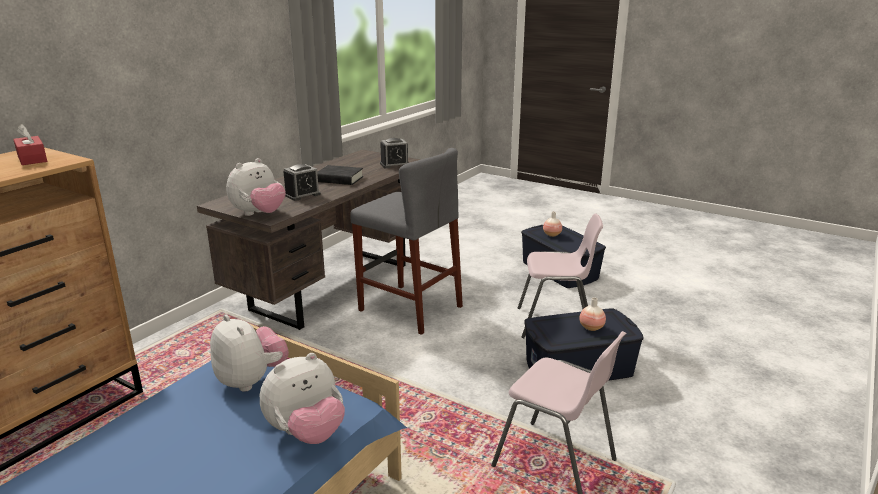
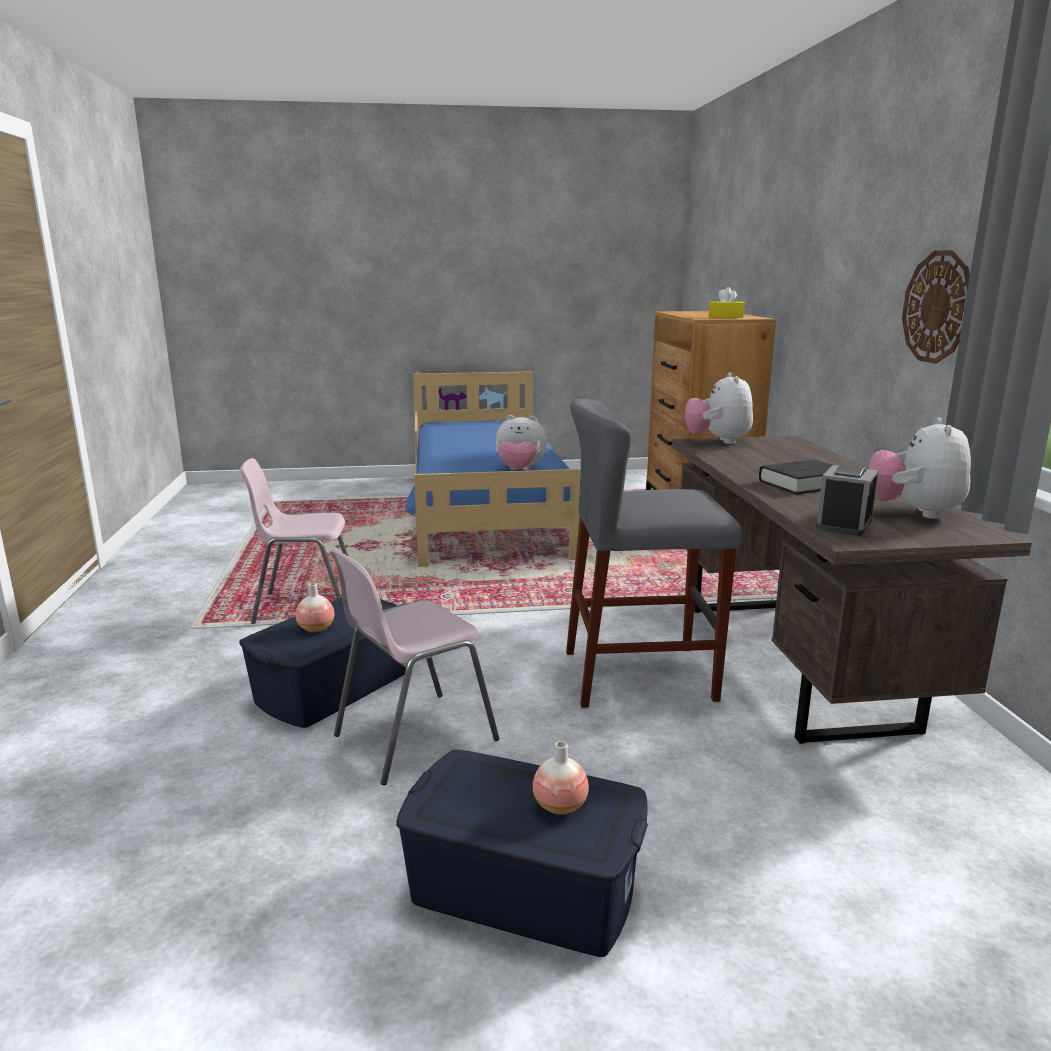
camera: 140 degrees right, 5 degrees down
red tissue box [13,124,47,165] -> yellow tissue box [708,287,744,318]
plush toy [260,353,345,444] -> plush toy moved to [868,418,971,519]
alarm clock [283,164,321,201] -> none
none -> wall clock [902,250,970,364]

